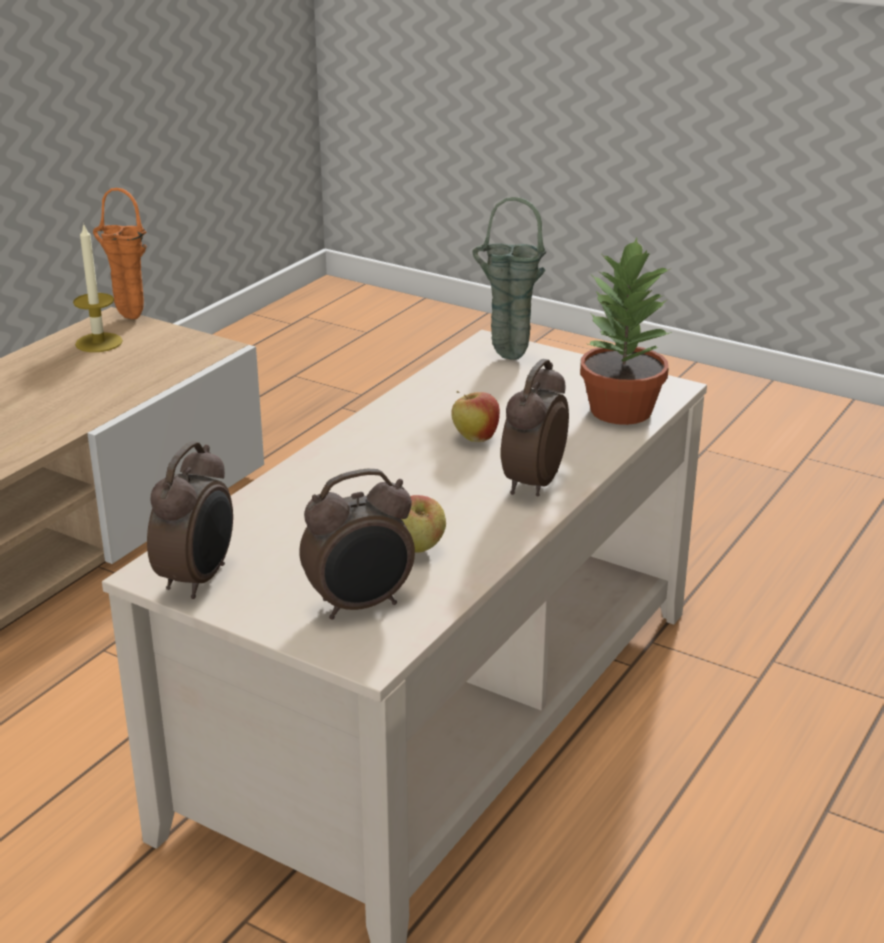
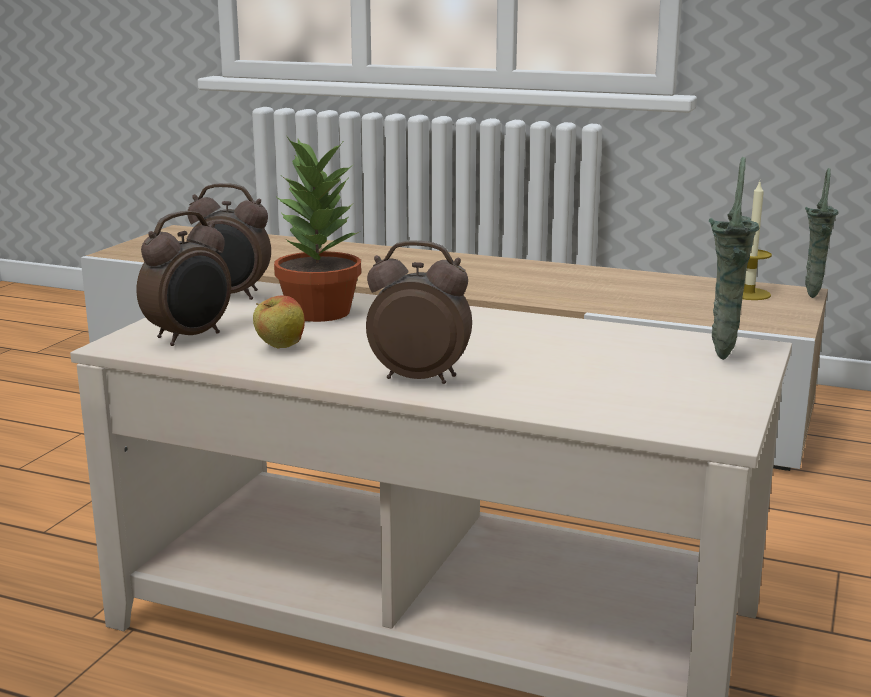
camera: 80 degrees right, 10 degrees down
orange vase [93,188,147,319] -> green vase [805,168,839,298]
alarm clock [299,469,415,620] -> alarm clock turned 105 degrees counterclockwise [136,211,231,346]
apple [451,391,500,442] -> none
potted plant [580,238,672,425] -> potted plant moved to [274,137,361,322]

